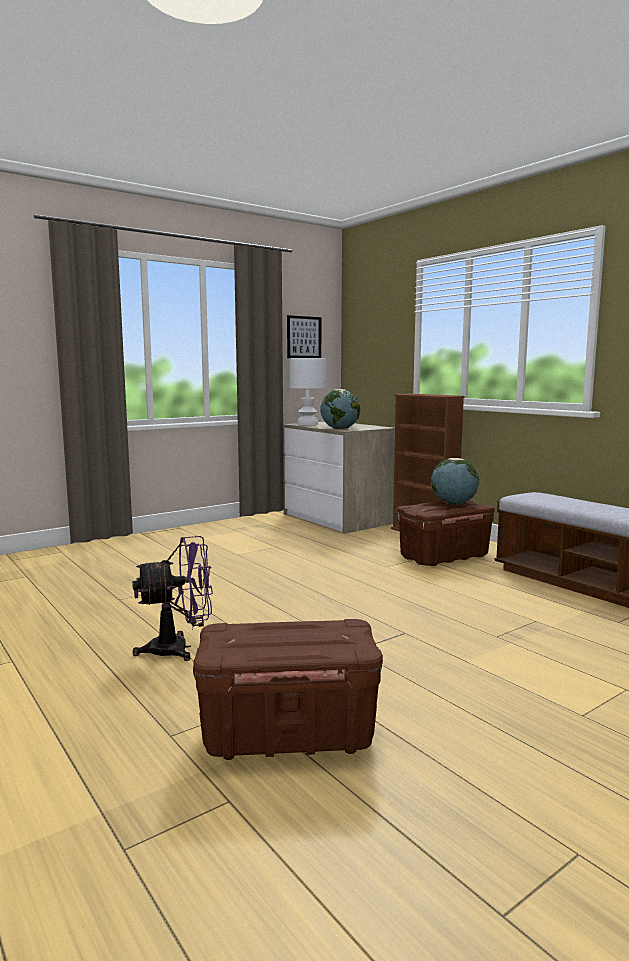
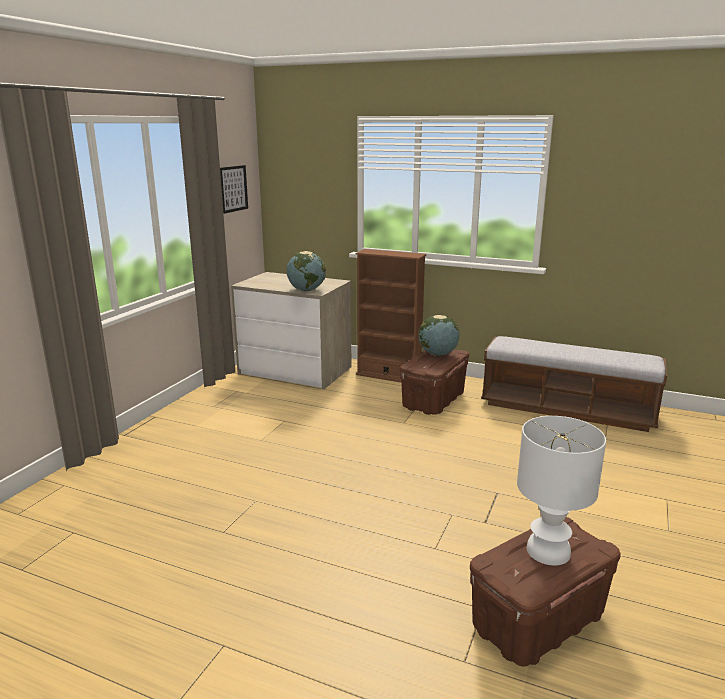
camera: 30 degrees left, 10 degrees up
purple fan [132,536,213,661] -> none
white table lamp [289,358,327,425] -> white table lamp moved to [517,416,606,565]

